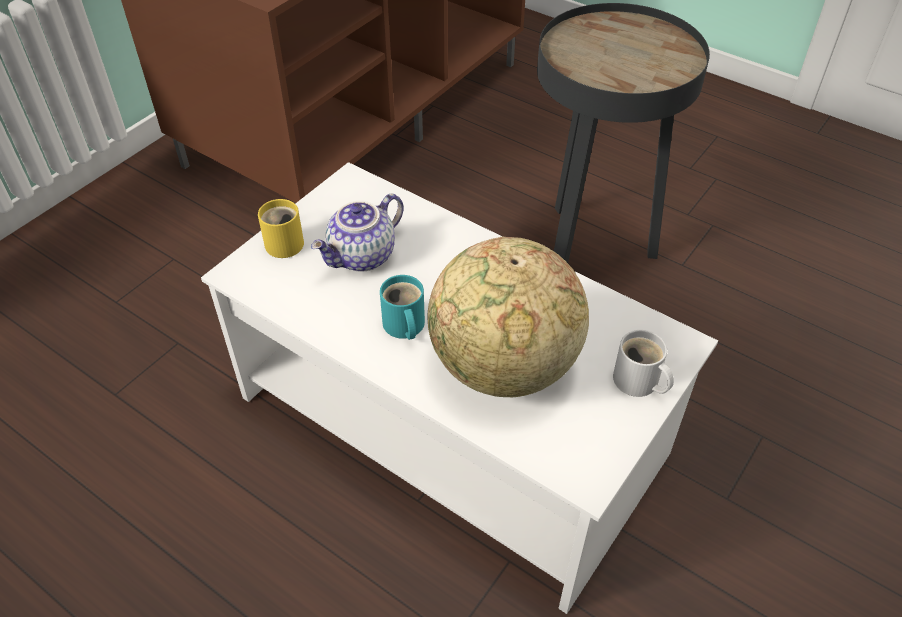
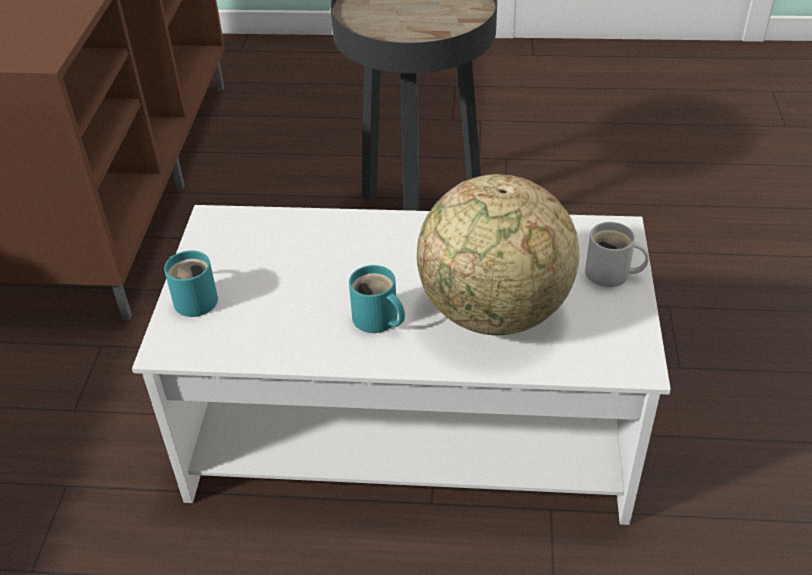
camera: 30 degrees left, 5 degrees down
yellow mug [258,199,304,258] -> turquoise mug [164,251,218,317]
teapot [311,193,404,272] -> none

